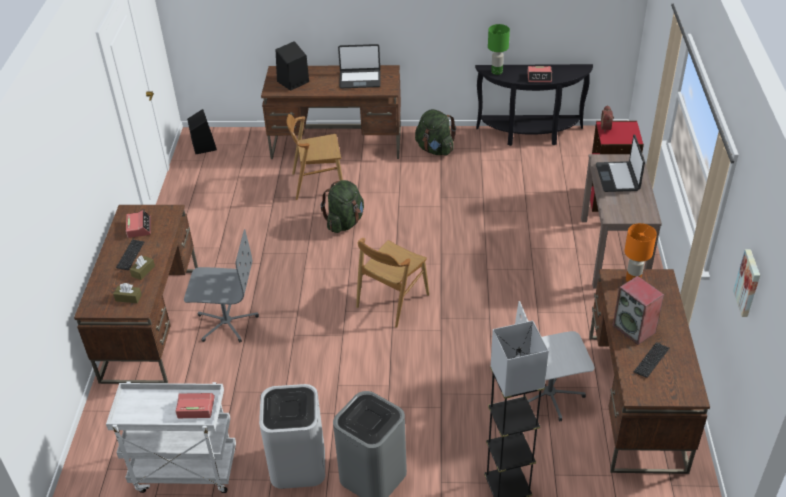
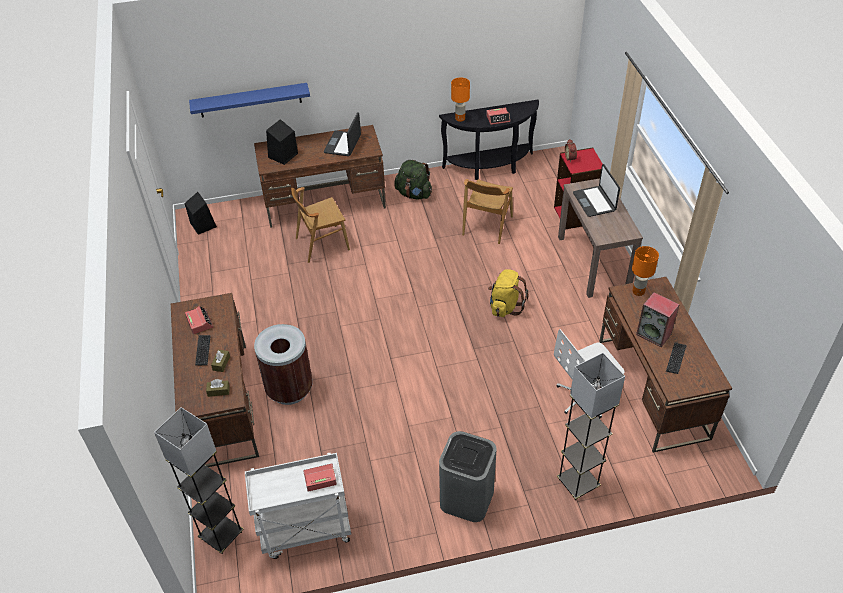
camera: 15 degrees left, 5 degrees up
grey office chair [184,229,259,343] -> brown trash can [254,324,313,405]
white trash can [259,384,325,489] -> none
green backpack [320,180,364,233] -> none
laptop [338,44,381,88] -> laptop turned 120 degrees clockwise [324,112,361,156]
brown chair [356,238,429,328] -> brown chair moved to [462,179,513,244]
green table lamp [488,24,510,75] -> orange table lamp [451,77,470,122]
picture [733,249,760,317] -> none
none -> grey floor lamp [154,407,243,554]
none -> blue shelf [189,83,310,117]
none -> yellow backpack [488,269,529,317]

